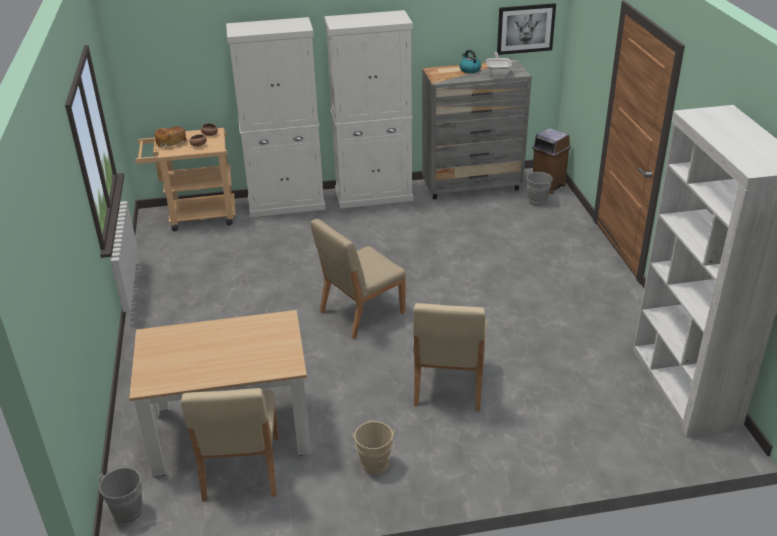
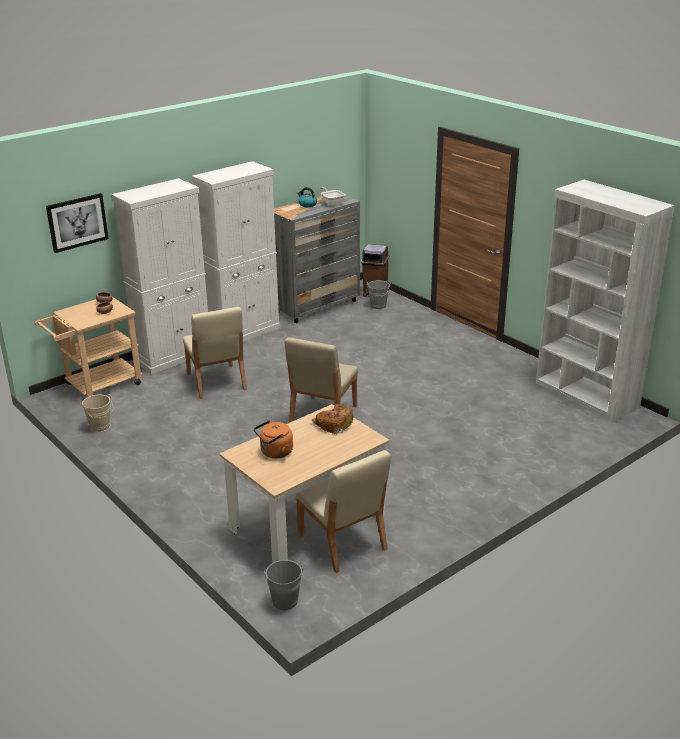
camera: 30 degrees left, 5 degrees down
bread [155,126,187,148] -> bread moved to [312,404,353,434]
beige bucket [353,421,395,474] -> beige bucket moved to [81,394,113,432]
beige chair [413,303,487,411] -> beige chair moved to [183,307,247,399]
picture [497,3,556,55] -> picture moved to [46,193,109,253]
none -> orange kettle [254,420,293,458]

